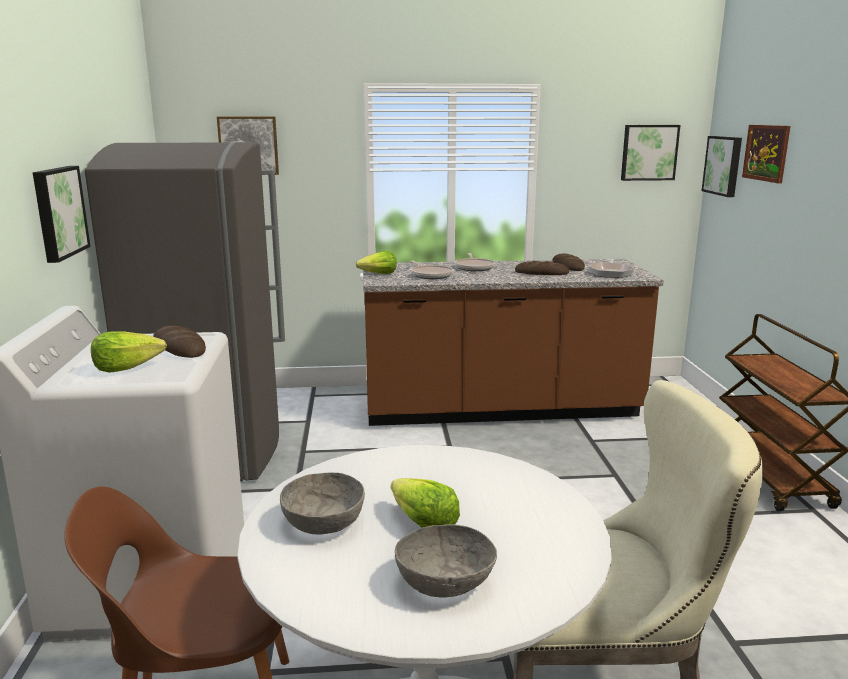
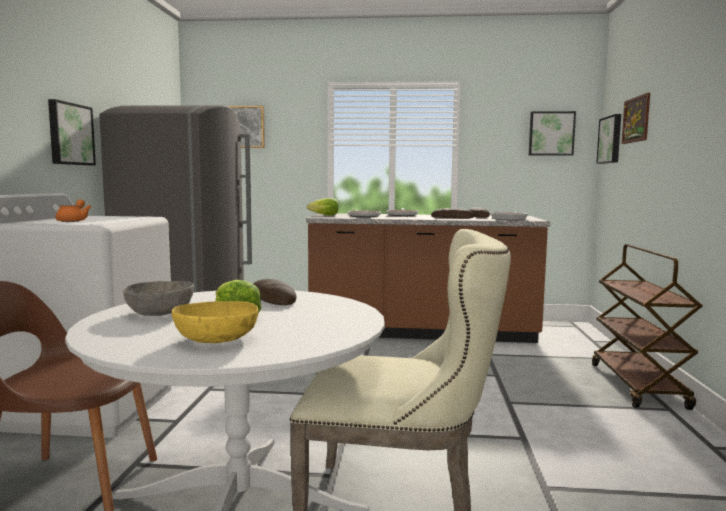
camera: 10 degrees right, 10 degrees down
lettuce [91,331,167,373] -> orange teapot [55,199,92,222]
bread [153,326,206,358] -> bread moved to [253,279,297,305]
grey bowl [395,524,497,598] -> yellow bowl [172,301,259,343]

